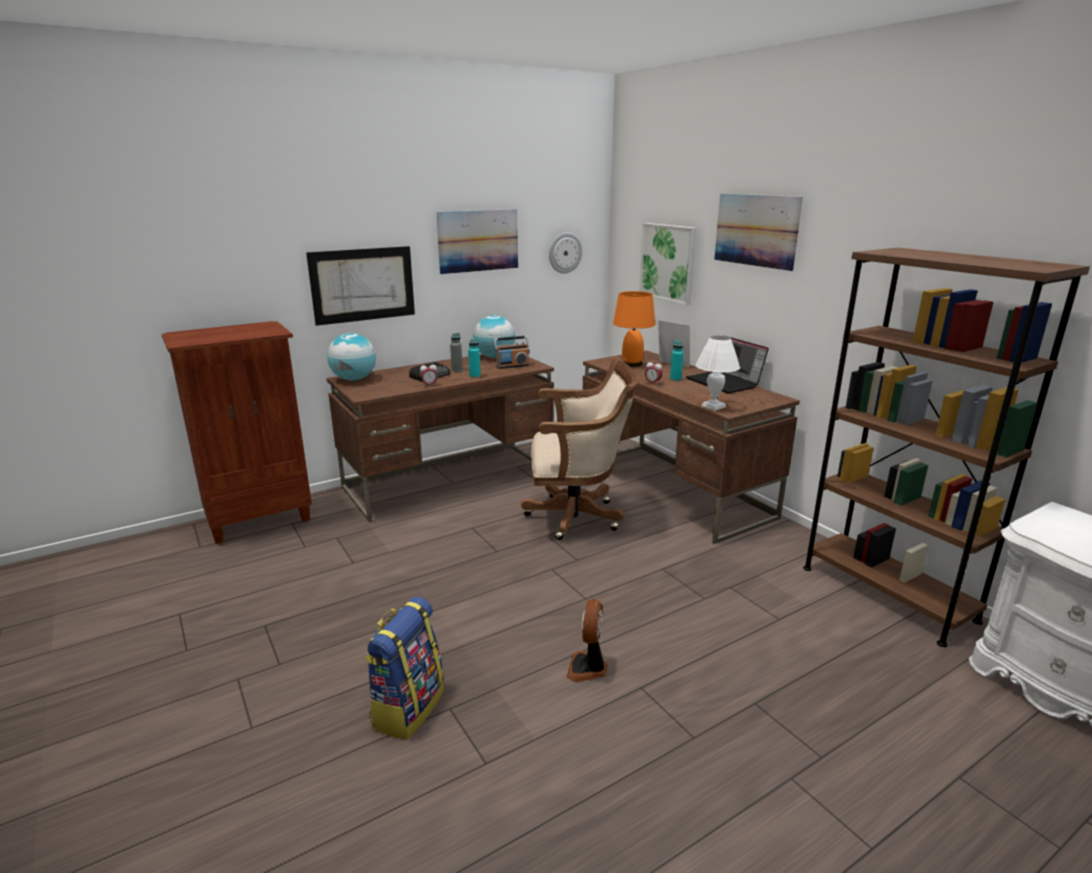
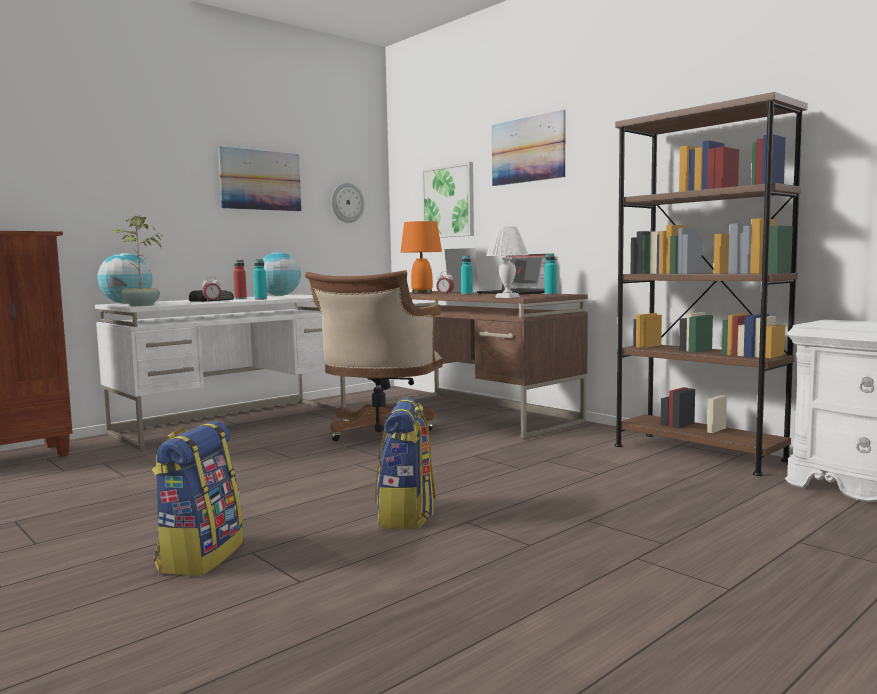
camera: 10 degrees left, 15 degrees down
picture [306,246,415,326] -> none
brown desk [327,354,554,522] -> white desk [95,294,346,451]
grey bottle [450,333,463,371] -> red bottle [233,260,247,299]
radio [494,336,530,369] -> none
office chair [521,357,639,540] -> office chair turned 120 degrees clockwise [305,270,443,441]
fan [567,599,608,682] -> backpack [375,398,436,529]
none -> potted plant [111,215,163,306]
none -> turquoise bottle [545,253,557,295]

